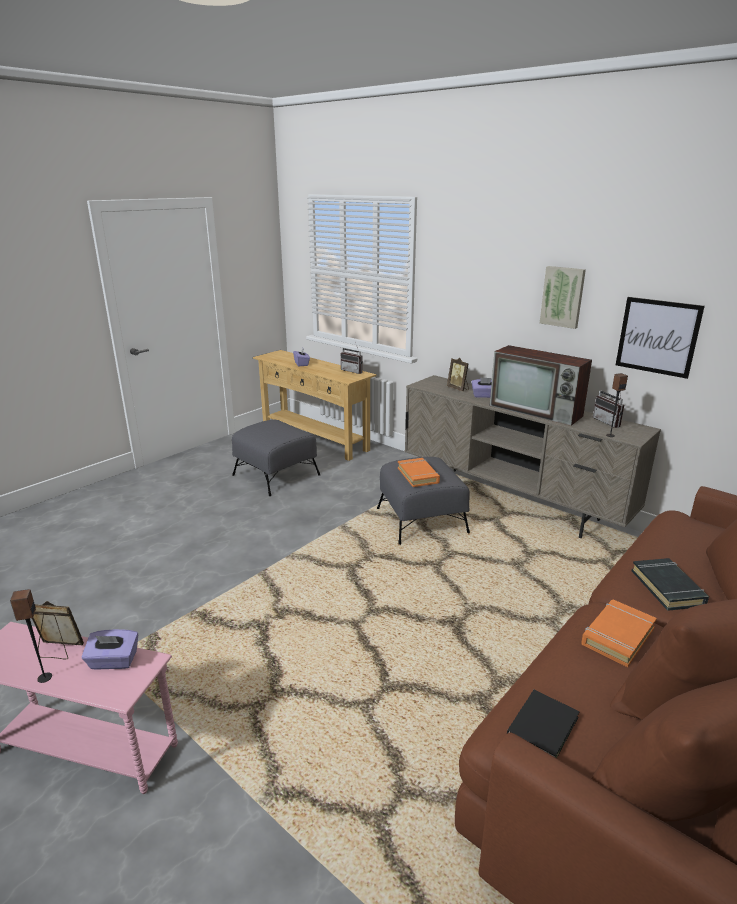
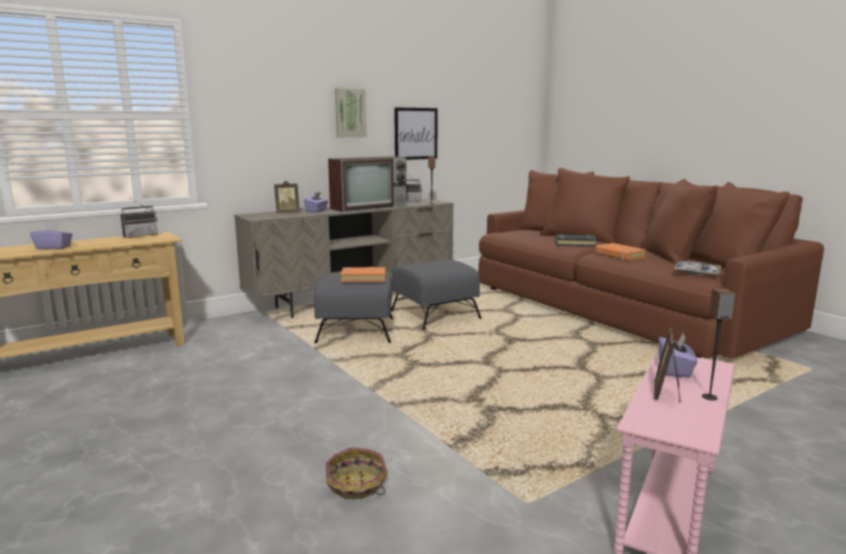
camera: 75 degrees left, 10 degrees down
grey ottoman [232,420,320,496] -> grey ottoman moved to [391,260,482,330]
black book [507,690,579,758] -> tray [674,261,721,275]
none -> basket [326,447,388,499]

